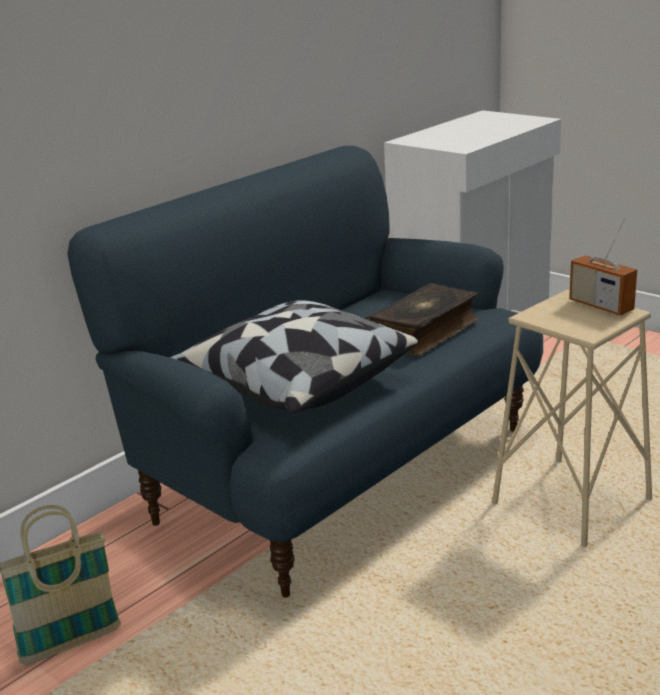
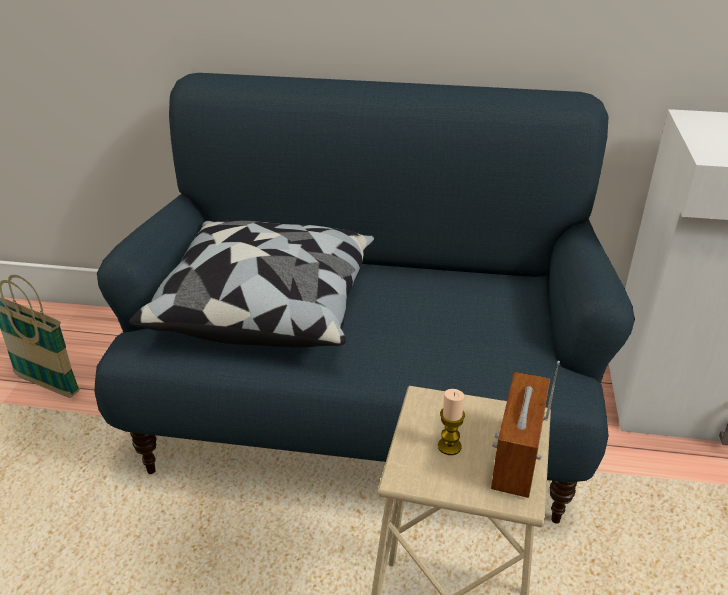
camera: 55 degrees right, 10 degrees up
book [365,283,478,356] -> none
none -> candle [438,389,465,455]

